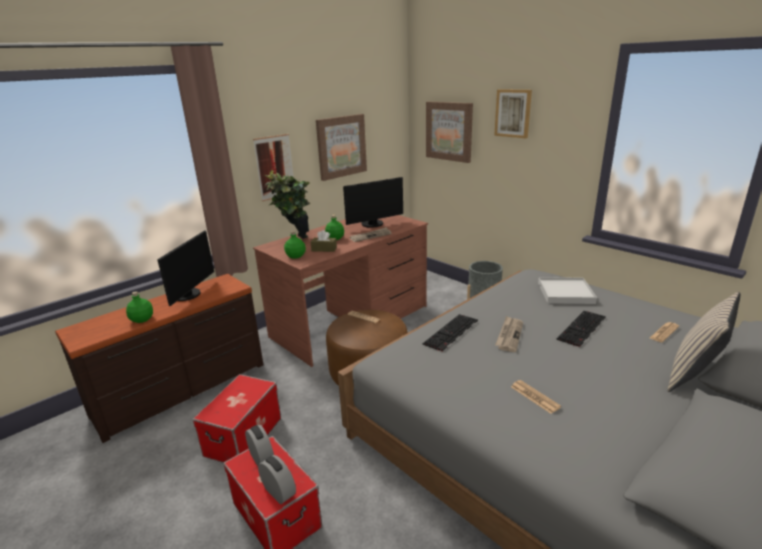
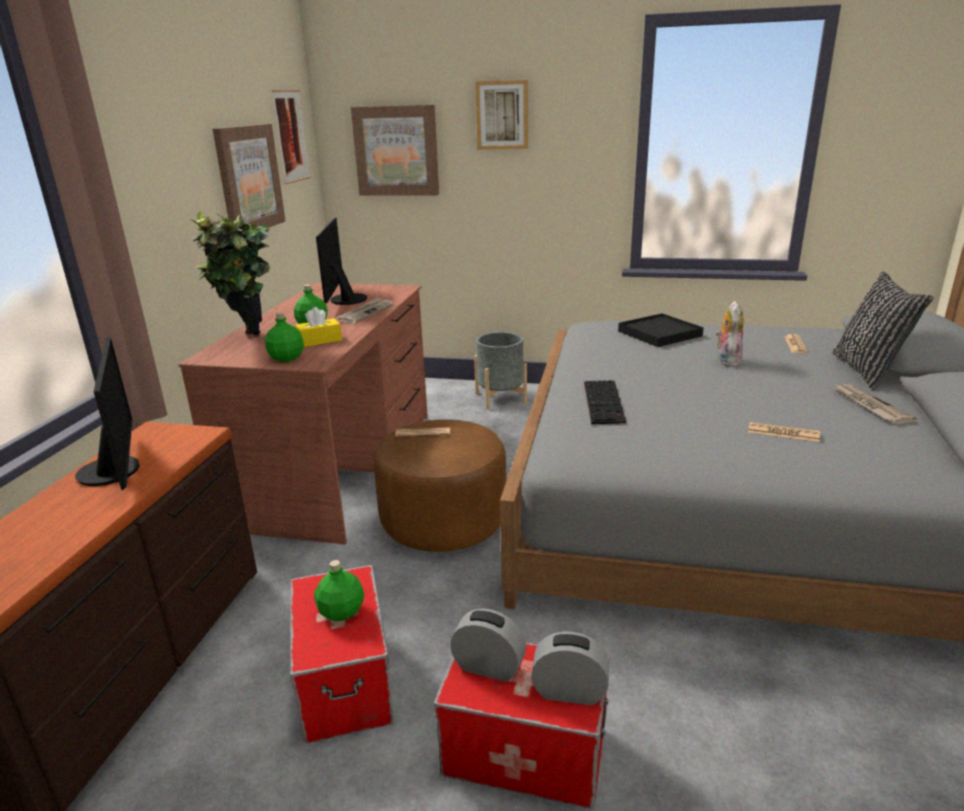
camera: 35 degrees left, 0 degrees up
green bottle [126,291,153,323] -> green bottle moved to [314,560,364,621]
picture [253,134,294,201] -> picture moved to [272,90,311,184]
brown tissue box [311,230,337,252] -> yellow tissue box [295,307,342,347]
monitor [343,177,403,228] -> monitor turned 150 degrees clockwise [316,218,367,305]
newspaper [495,316,523,352] -> newspaper moved to [833,384,917,424]
white tray [538,277,597,304] -> black tray [618,313,704,347]
keyboard [556,311,606,347] -> plush toy [716,301,743,367]
beige pillow [668,292,740,392] -> black pillow [832,271,934,390]

